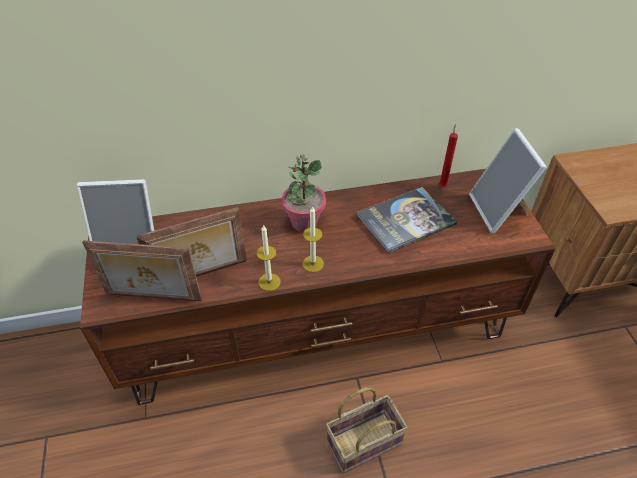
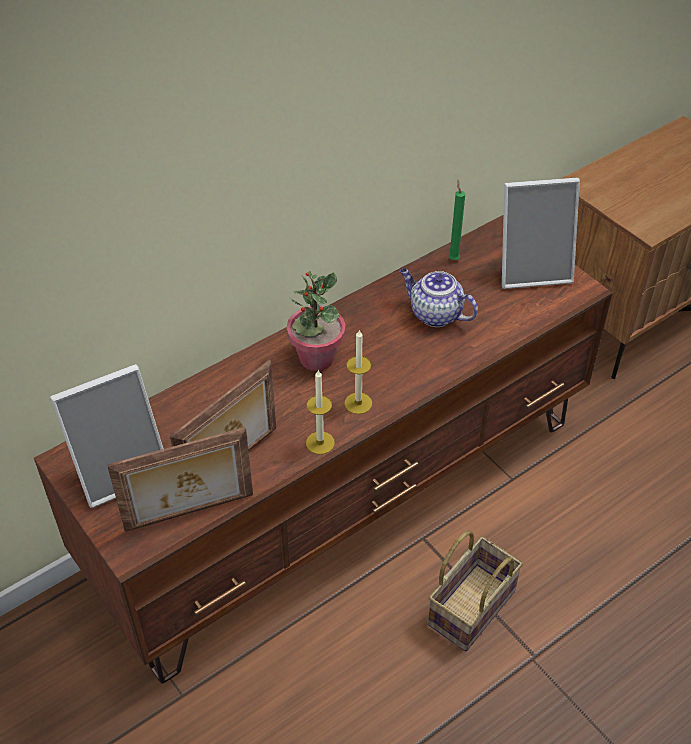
camera: 25 degrees left, 0 degrees up
book [357,187,457,253] -> teapot [400,268,478,327]
red candle [439,124,458,187] -> green candle [449,180,465,260]
picture frame [469,128,547,234] -> picture frame turned 60 degrees counterclockwise [502,178,580,289]

